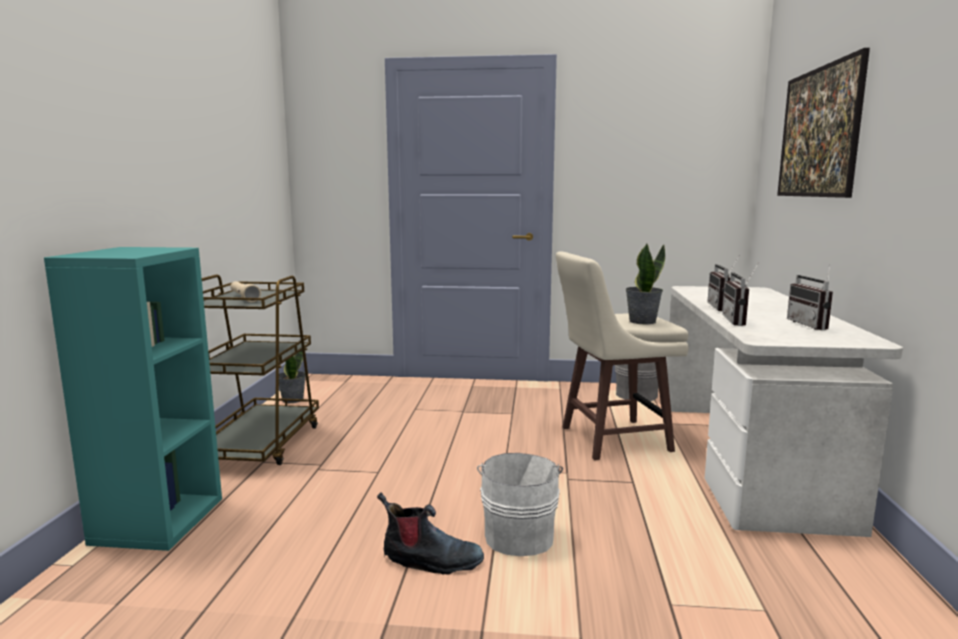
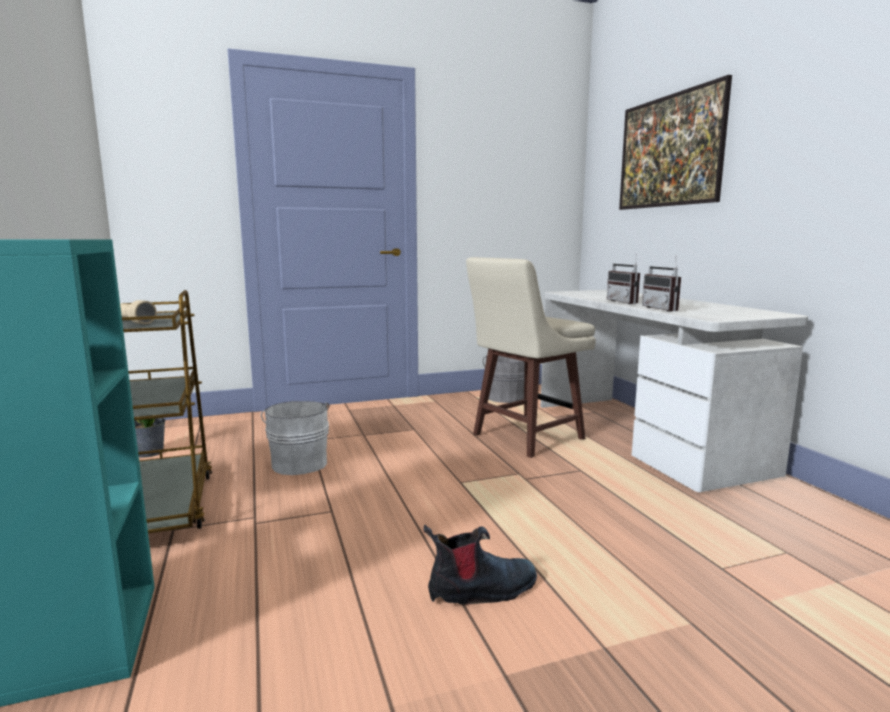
camera: 25 degrees left, 0 degrees up
white bucket [477,453,563,556] -> white bucket moved to [261,401,330,475]
potted plant [626,244,665,324] -> none
radio [787,264,833,330] -> none

